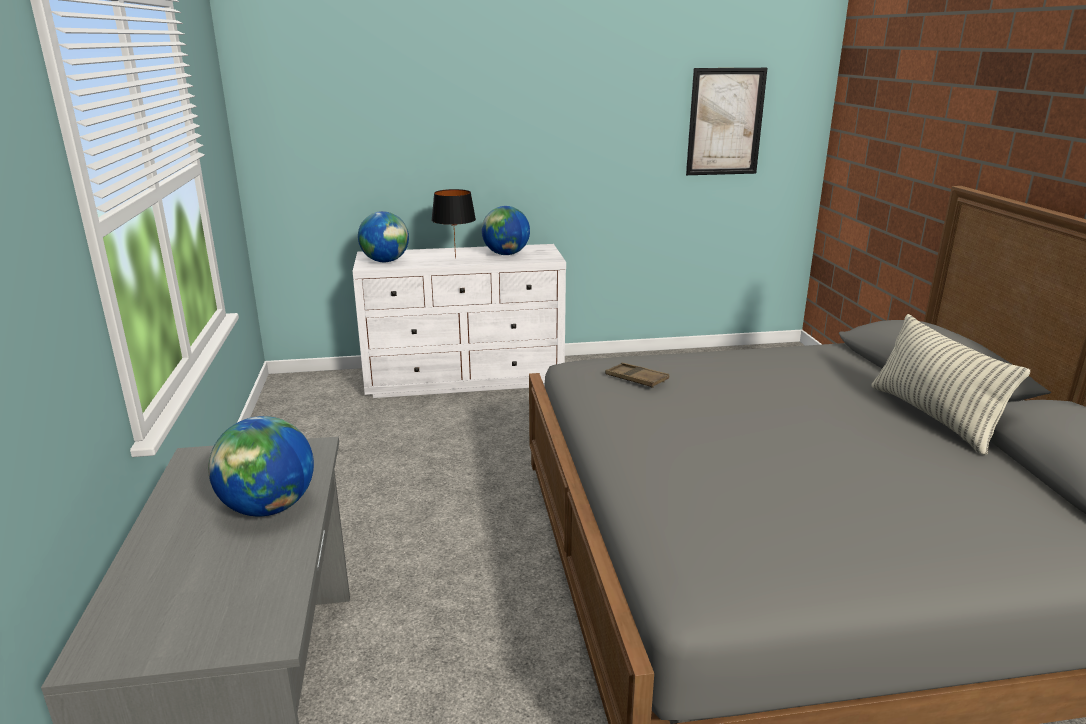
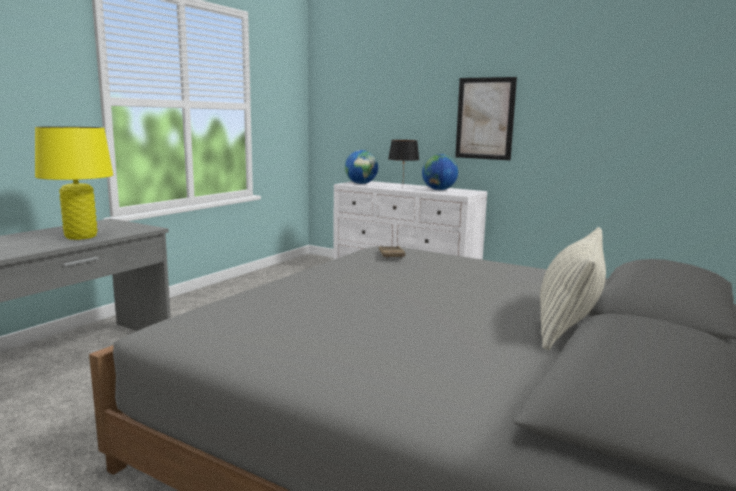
camera: 40 degrees right, 10 degrees down
globe [208,416,314,517] -> yellow table lamp [35,126,113,240]
picture [686,68,767,175] -> picture moved to [455,77,517,160]

